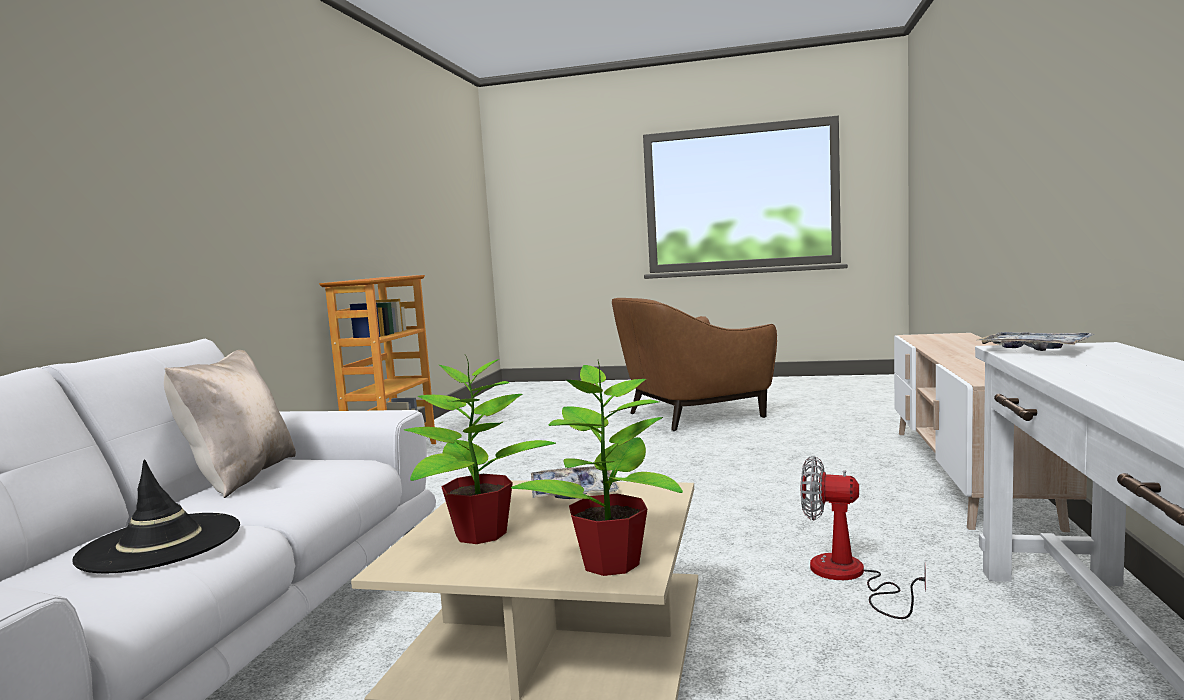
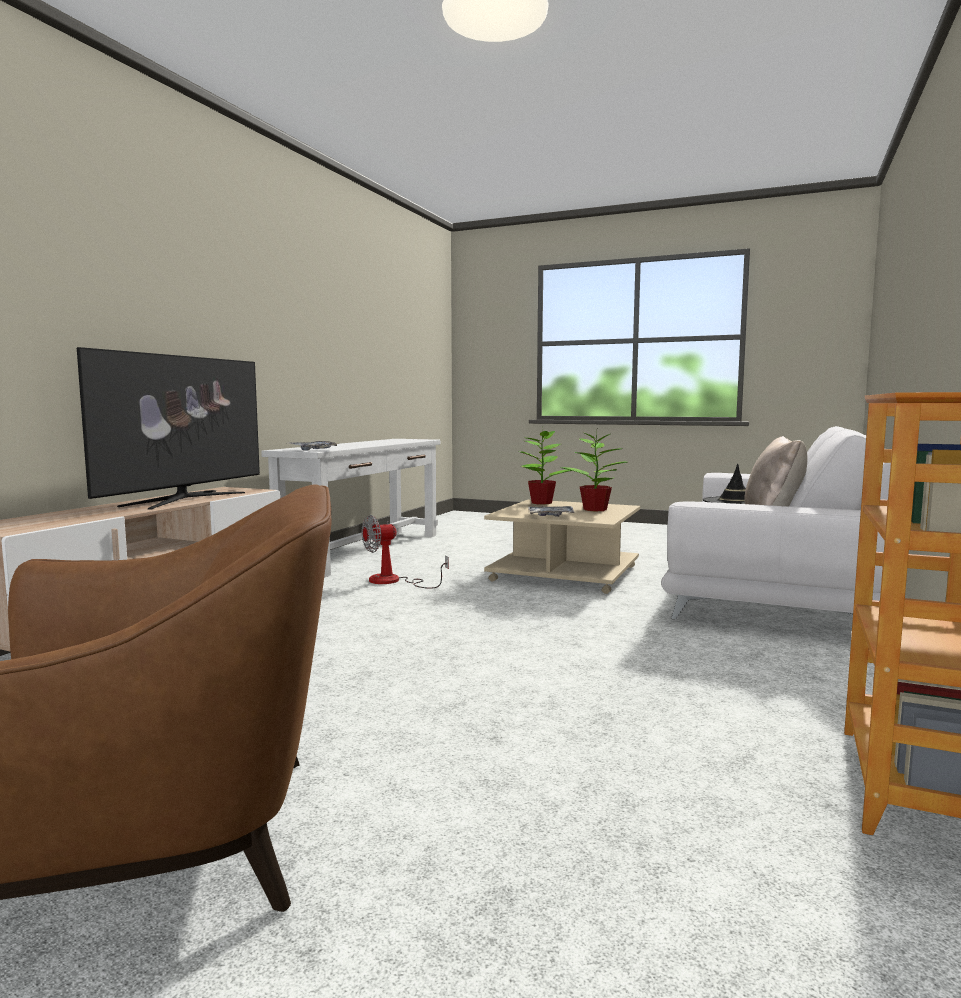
camera: 170 degrees left, 0 degrees up
fan [801,456,926,619] -> fan turned 120 degrees clockwise [362,515,449,589]
none -> television [77,347,260,510]

